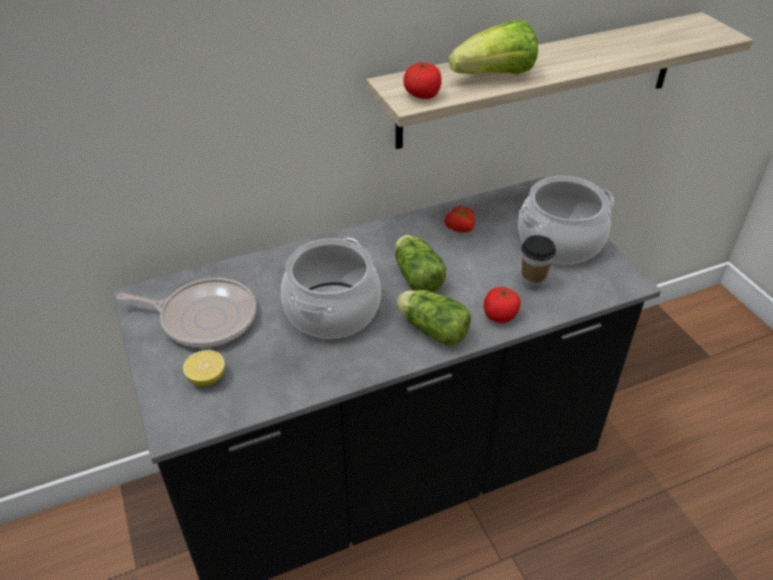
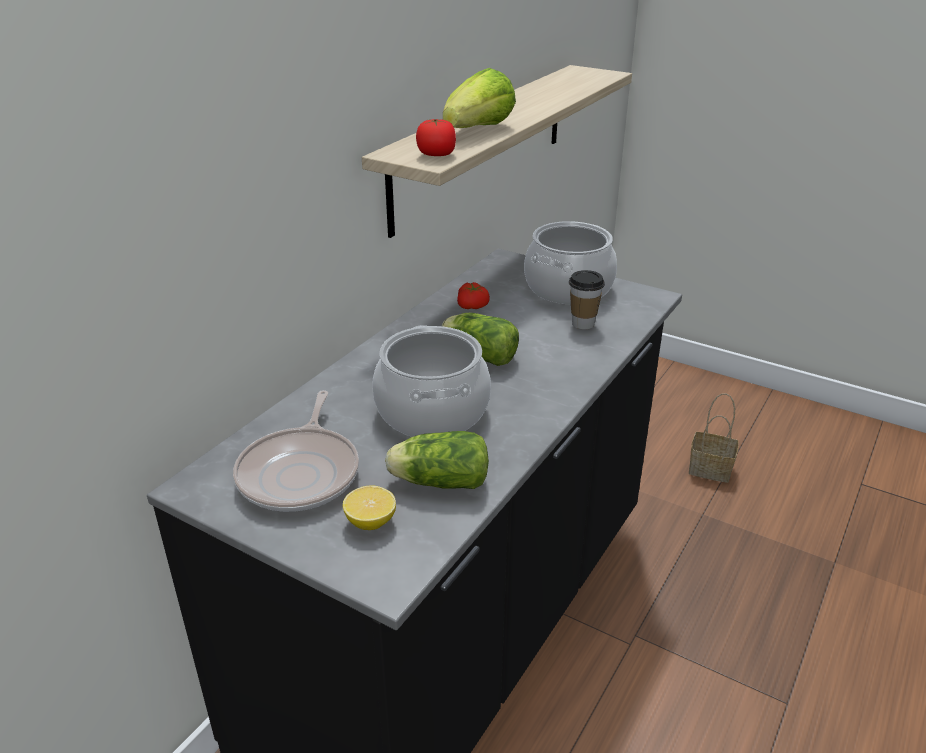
camera: 35 degrees left, 10 degrees down
frying pan [117,278,256,348] -> frying pan turned 120 degrees clockwise [233,390,359,512]
lettuce [397,290,471,346] -> lettuce moved to [385,431,489,489]
tomato [484,287,521,323] -> none
none -> basket [689,393,738,483]

